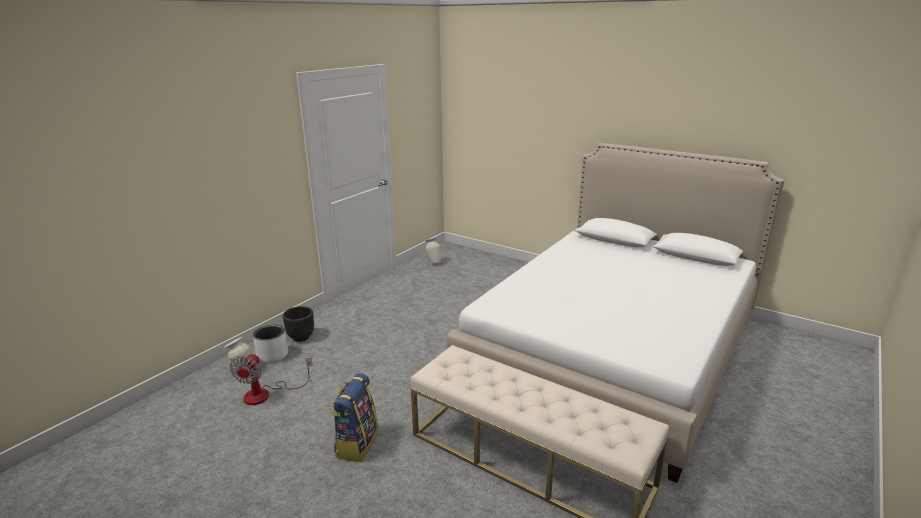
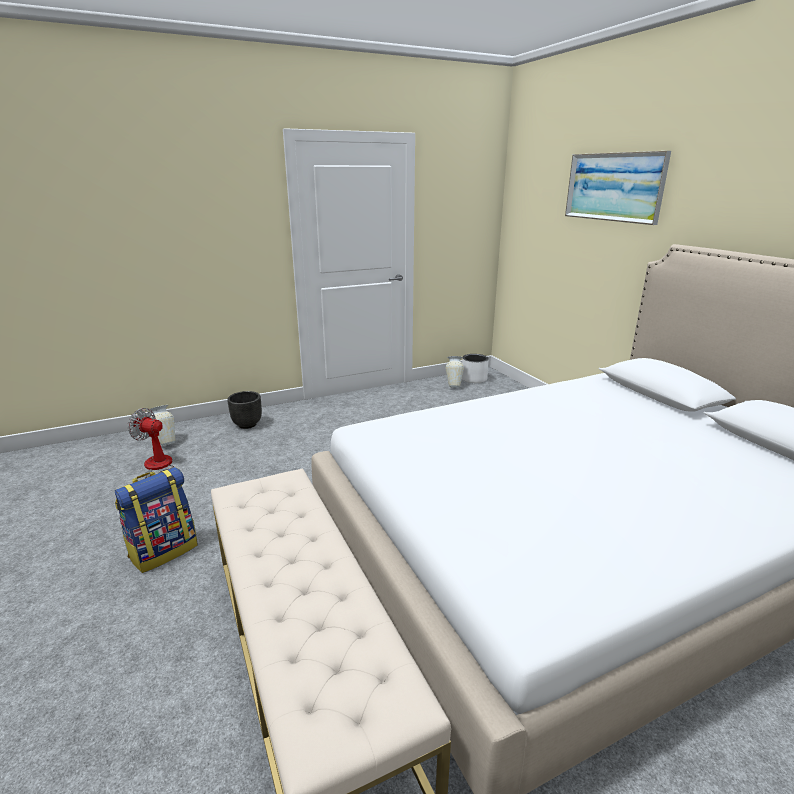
camera: 30 degrees right, 0 degrees up
fan [230,353,313,405] -> fan turned 75 degrees clockwise [128,408,174,478]
white planter [253,325,288,363] -> white planter moved to [462,354,489,383]
none -> picture [565,151,671,225]

